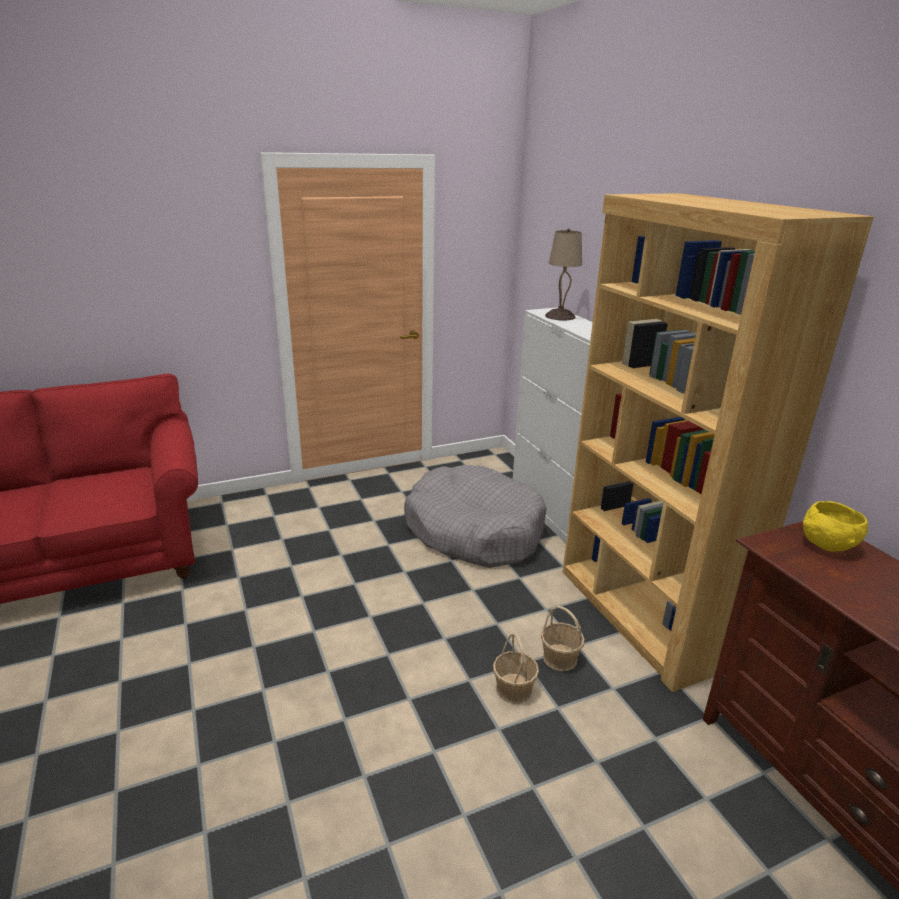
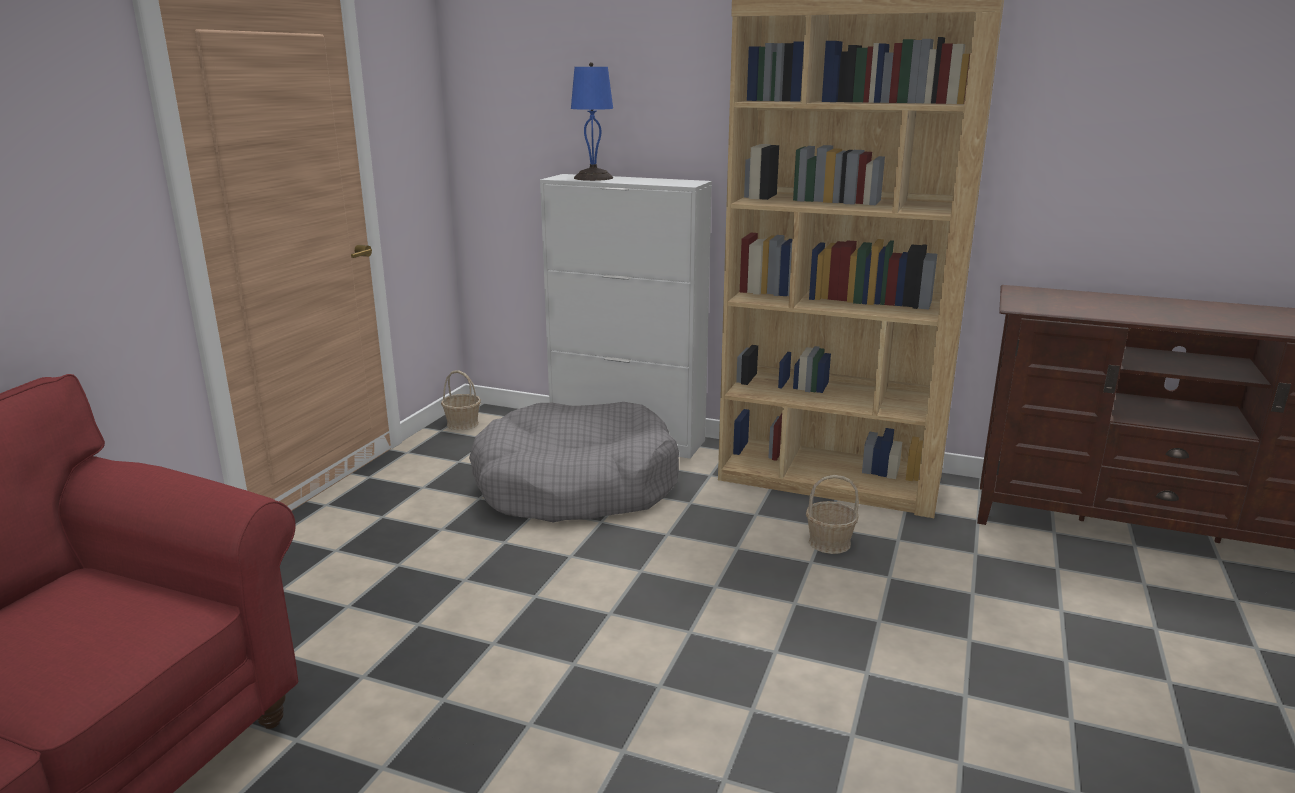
camera: 45 degrees left, 5 degrees down
basket [493,633,539,704] -> basket moved to [441,370,481,430]
beige table lamp [545,229,582,321] -> blue table lamp [571,62,613,181]
yellow bowl [803,501,868,552] -> none

